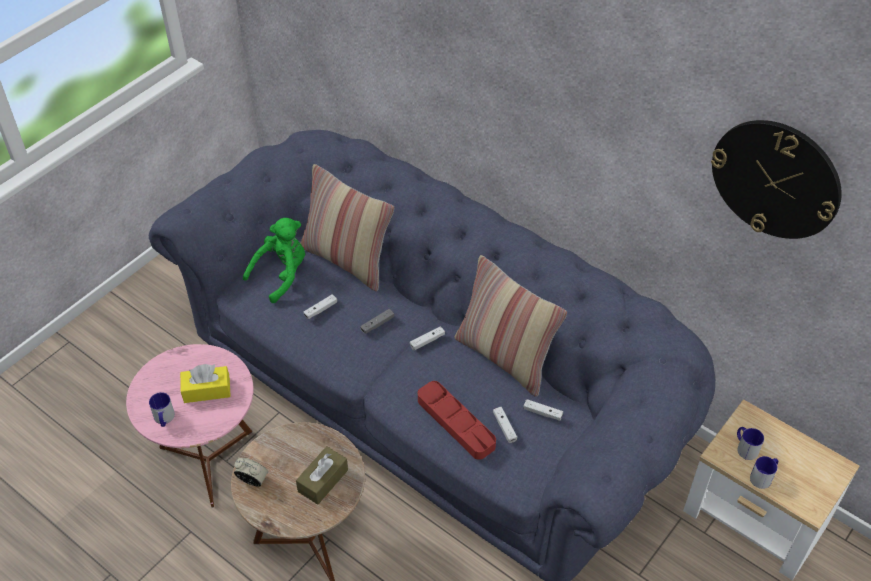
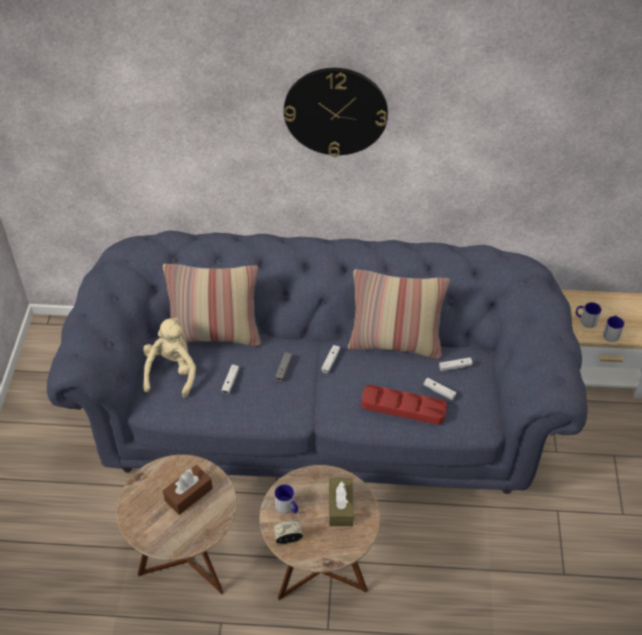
camera: 35 degrees left, 0 degrees up
pink side table [126,344,254,507] -> brown side table [116,455,237,594]
mug [149,392,175,427] -> mug moved to [274,484,298,514]
yellow tissue box [180,364,231,403] -> brown tissue box [163,465,213,515]
green plush toy [243,218,305,303] -> beige plush toy [143,318,196,398]
wall clock [711,120,842,239] -> wall clock moved to [284,68,388,157]

